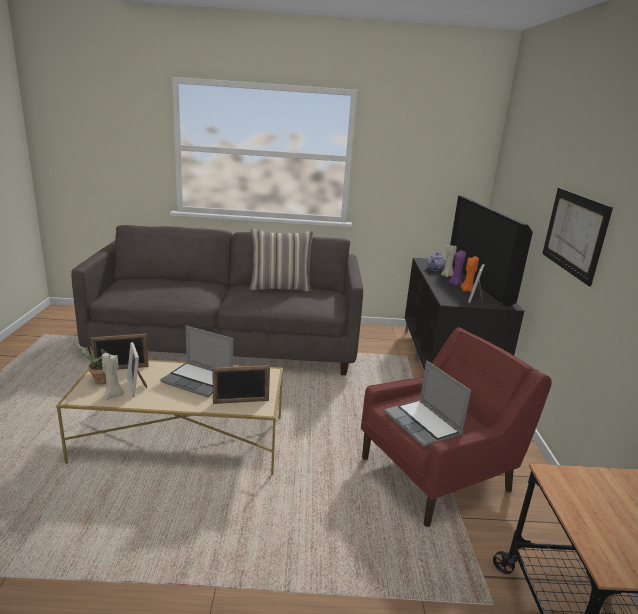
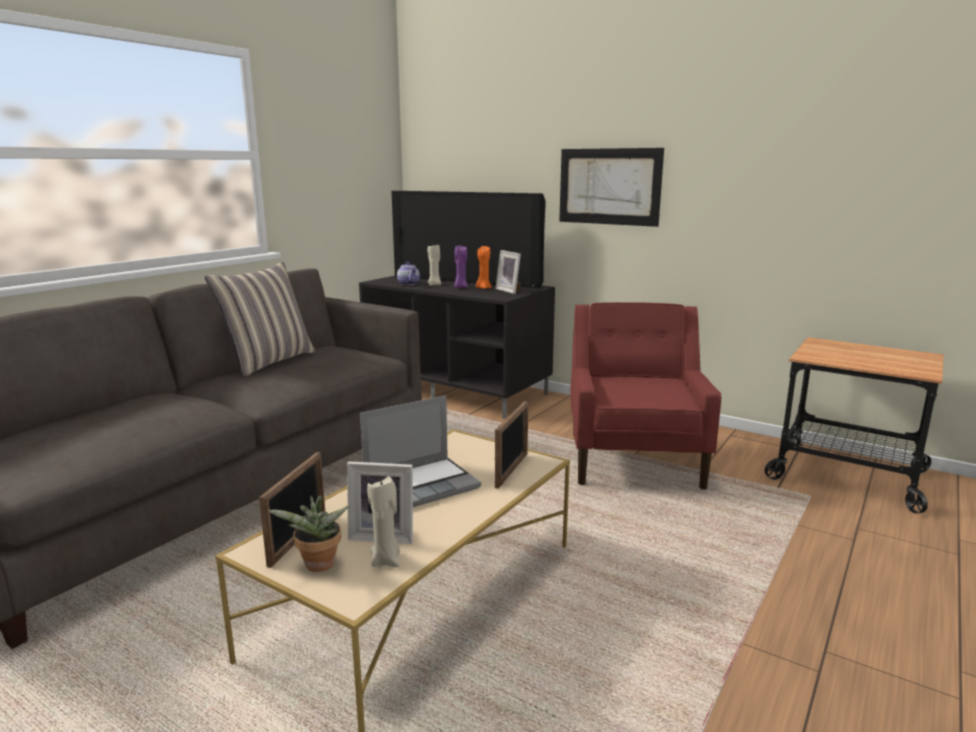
camera: 55 degrees left, 5 degrees down
laptop [384,360,471,447] -> none

